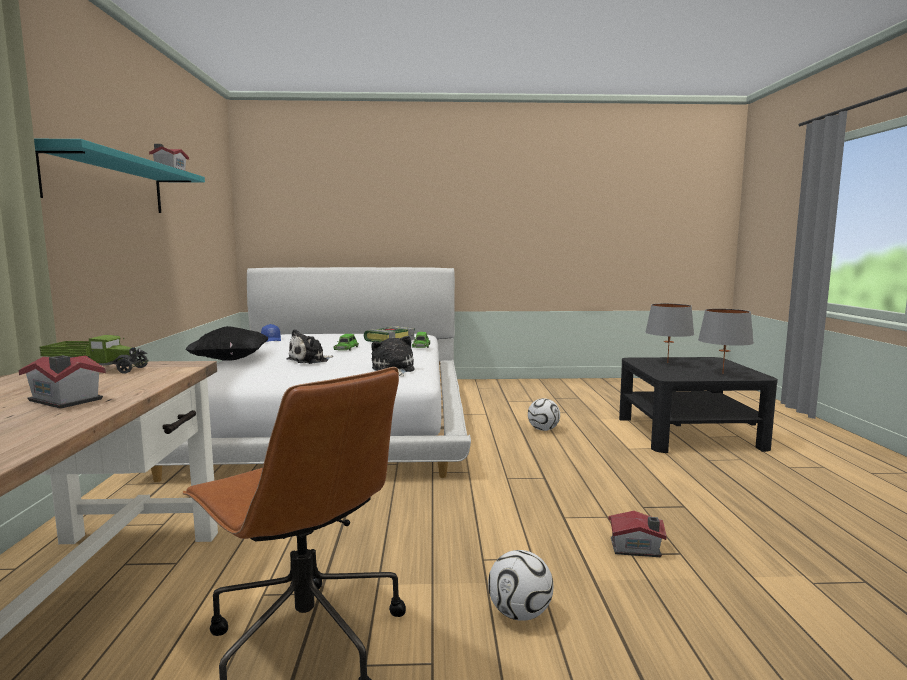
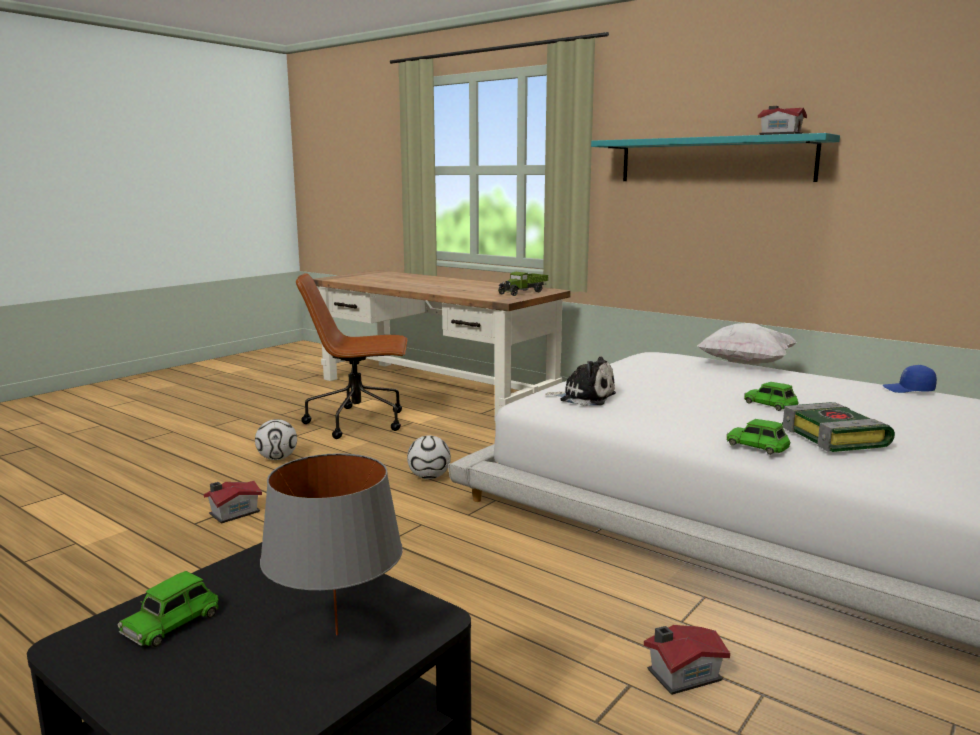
camera: 130 degrees right, 5 degrees up
toy house [19,355,106,409] -> toy house moved to [644,625,730,695]
black pillow [185,326,269,361] -> white pillow [697,323,797,364]
plush toy [286,329,333,364] -> none
football [528,398,560,431] -> football moved to [407,436,451,479]
grey table lamp [698,309,754,374] -> green toy car [118,571,218,647]

